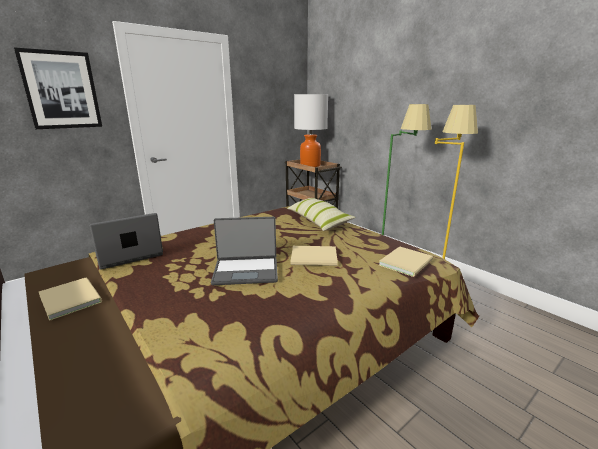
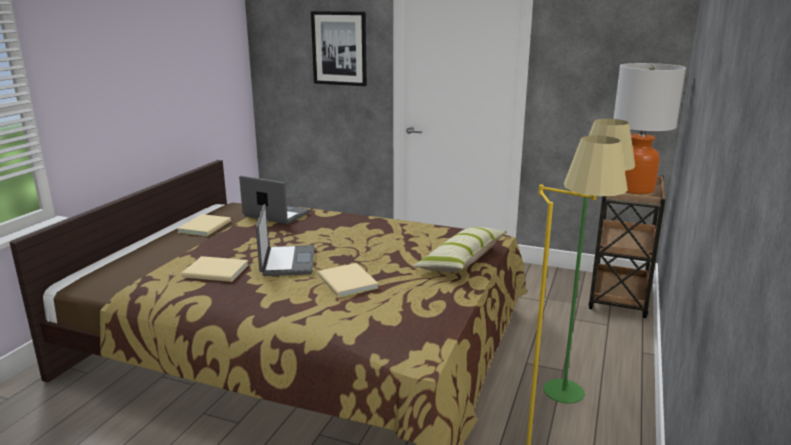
camera: 60 degrees right, 0 degrees up
laptop [211,217,278,285] -> laptop turned 150 degrees counterclockwise [256,204,315,276]
beige book [379,246,433,277] -> beige book moved to [181,256,249,282]

